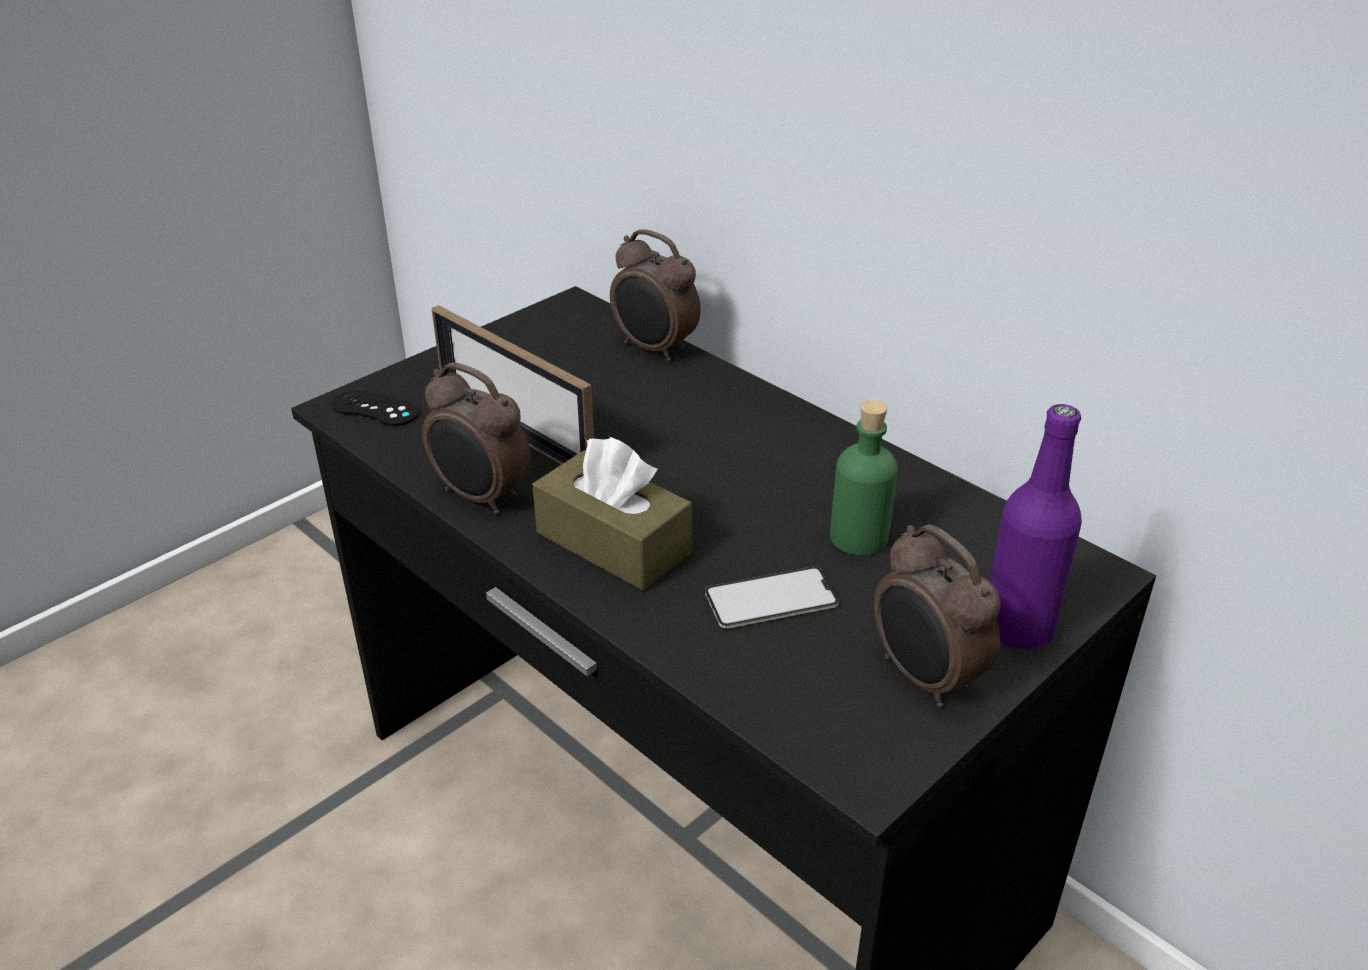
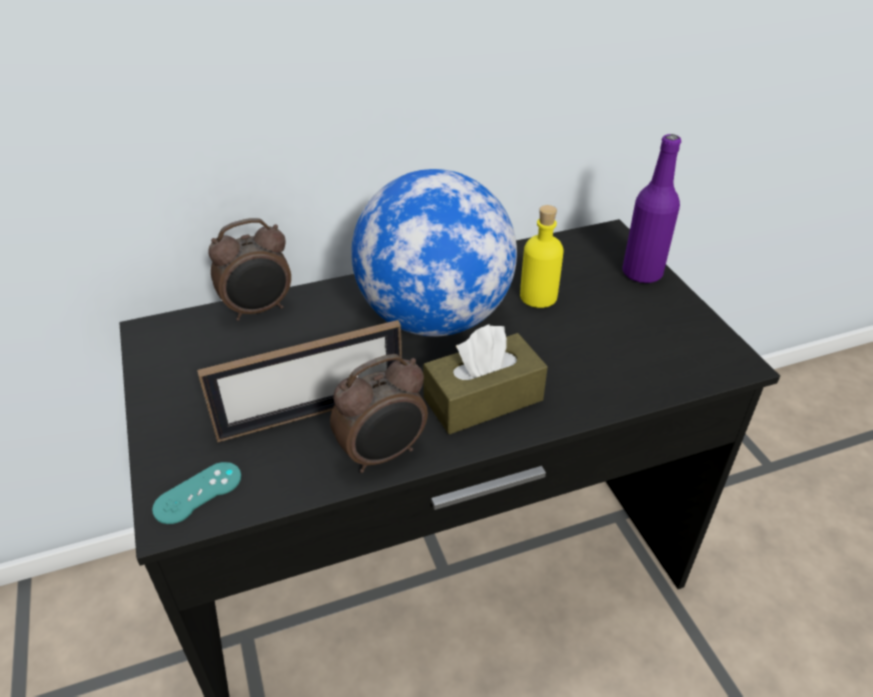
camera: 65 degrees left, 5 degrees up
black game controller [332,390,419,426] -> turquoise game controller [152,462,241,524]
phone [705,567,839,629] -> none
green bottle [830,400,898,556] -> yellow bottle [520,205,564,308]
alarm clock [874,524,1001,708] -> none
none -> globe [351,169,517,337]

